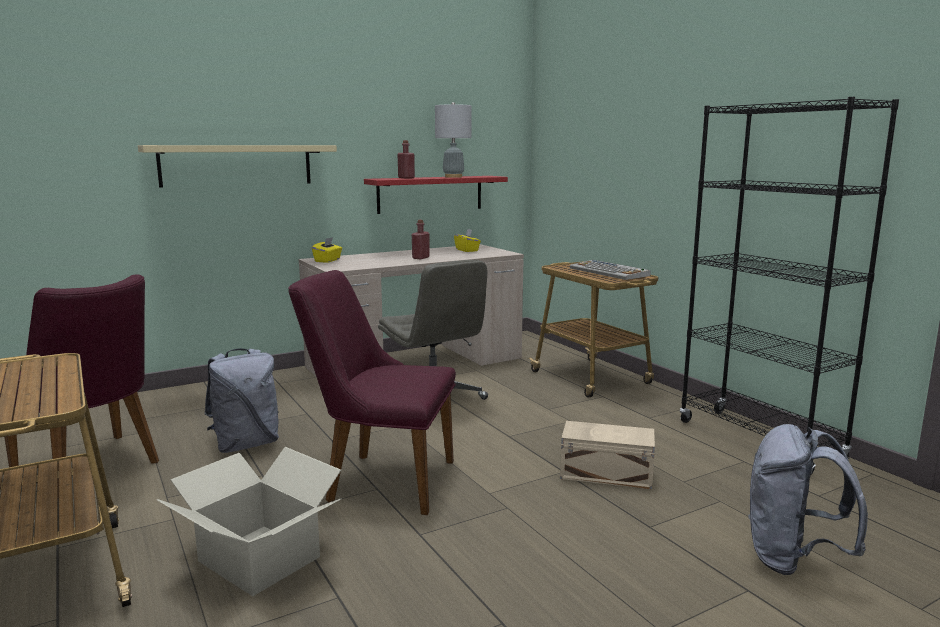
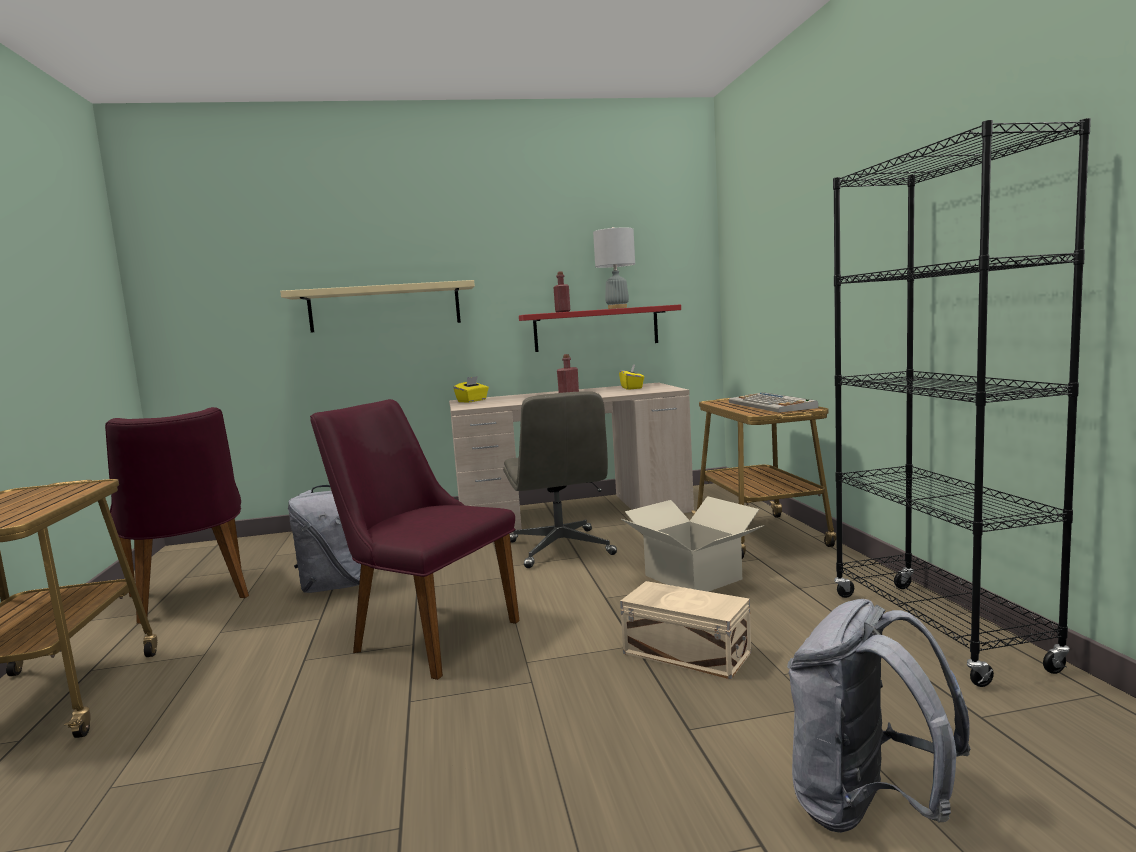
camera: 20 degrees right, 5 degrees down
cardboard box [157,447,341,596] -> cardboard box moved to [621,496,765,592]

